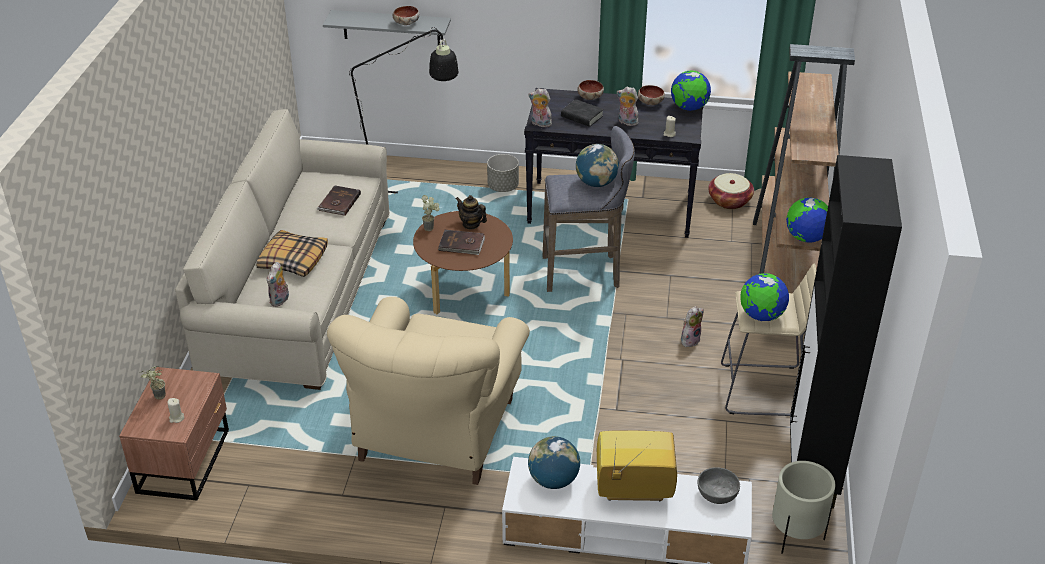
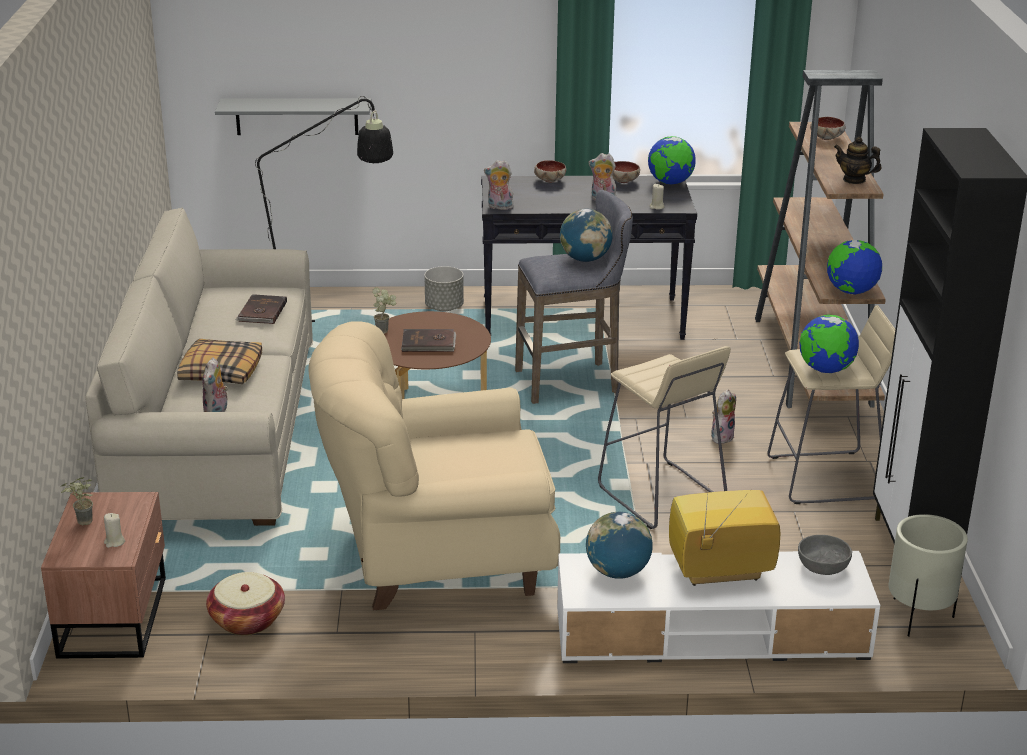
camera: 10 degrees left, 10 degrees down
beige armchair [327,297,530,485] -> beige armchair turned 75 degrees clockwise [308,321,560,610]
bowl [393,6,420,25] -> bowl moved to [810,117,845,140]
teapot [456,195,487,230] -> teapot moved to [834,137,881,184]
black book [561,99,604,127] -> none
basket [708,173,754,209] -> basket moved to [206,572,285,635]
none -> beige stool [598,346,731,529]

